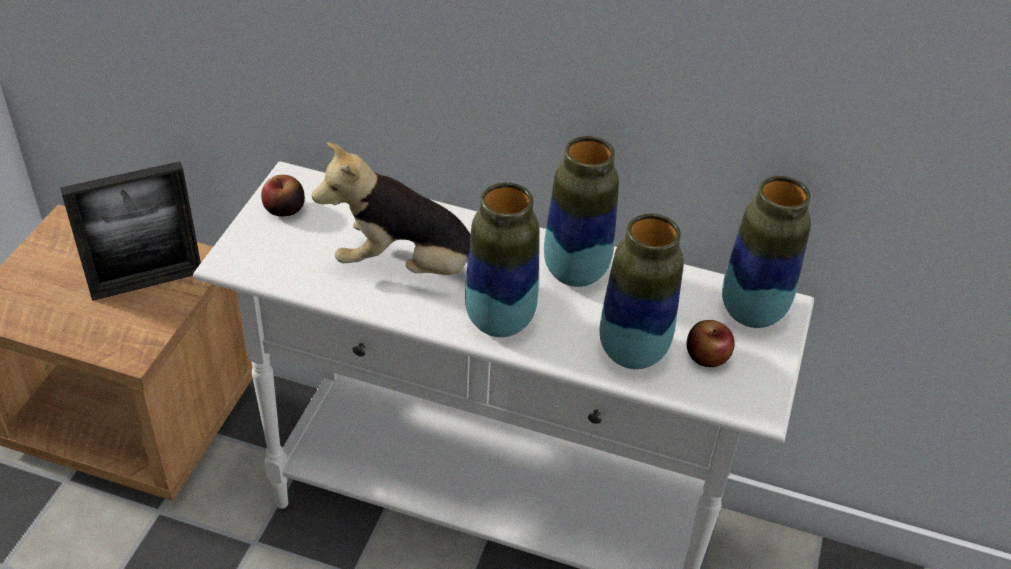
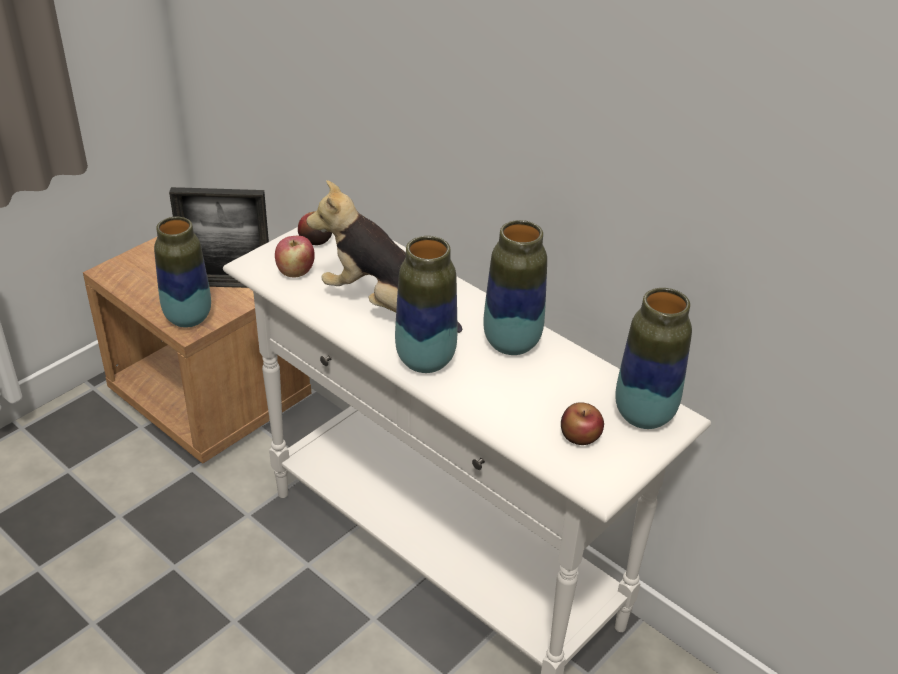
camera: 25 degrees right, 5 degrees down
vase [600,213,684,369] -> vase moved to [154,217,211,327]
none -> apple [275,236,315,277]

